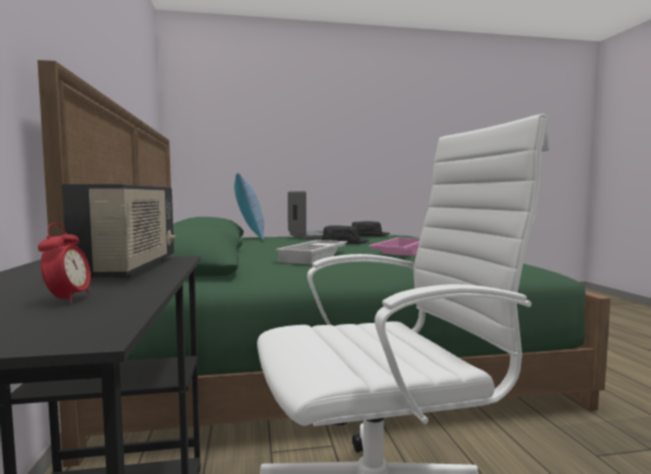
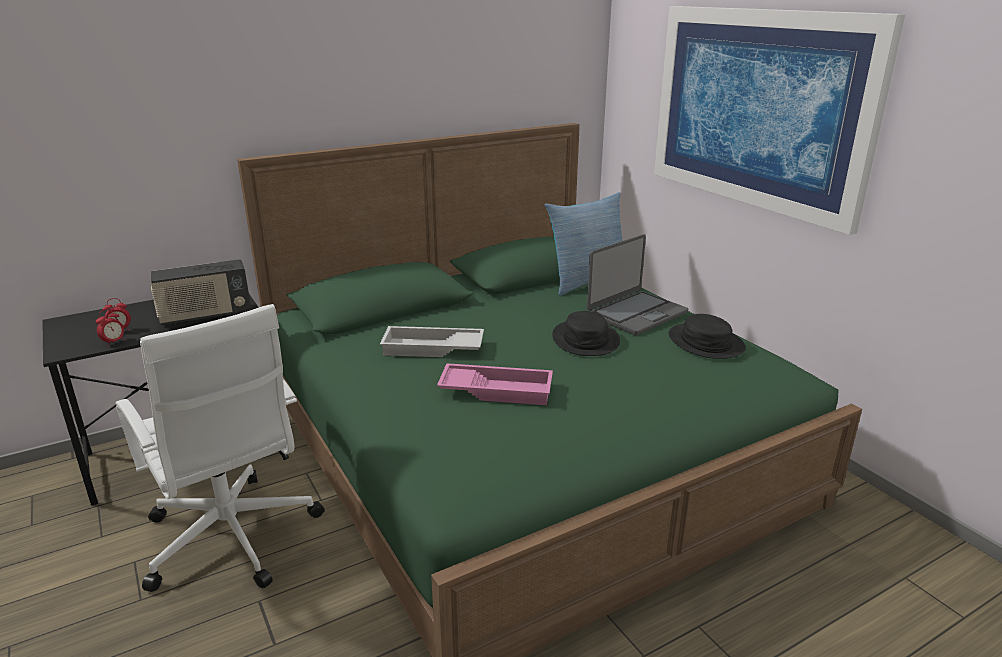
camera: 70 degrees right, 20 degrees up
none -> alarm clock [95,309,125,346]
none -> picture [654,6,905,235]

